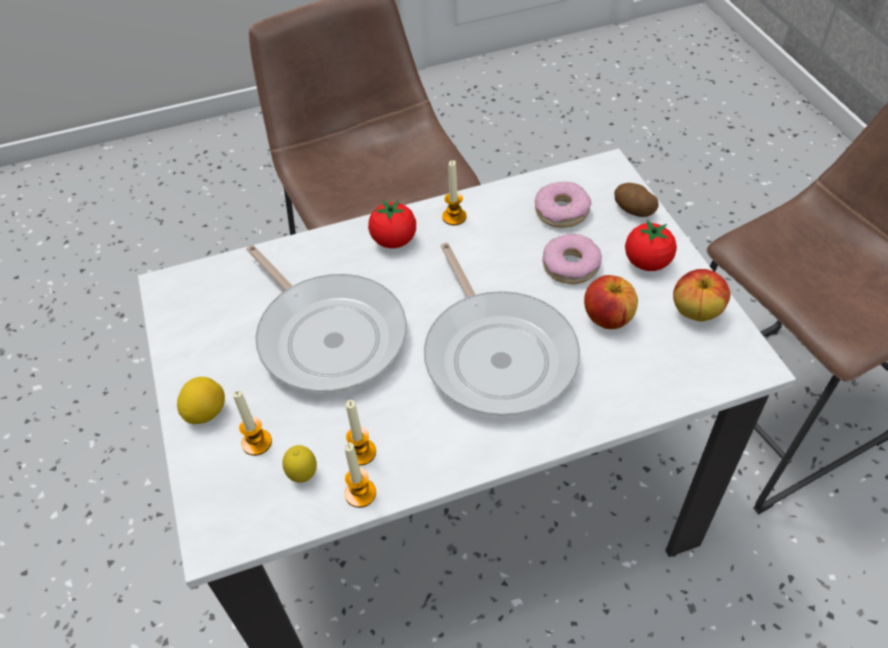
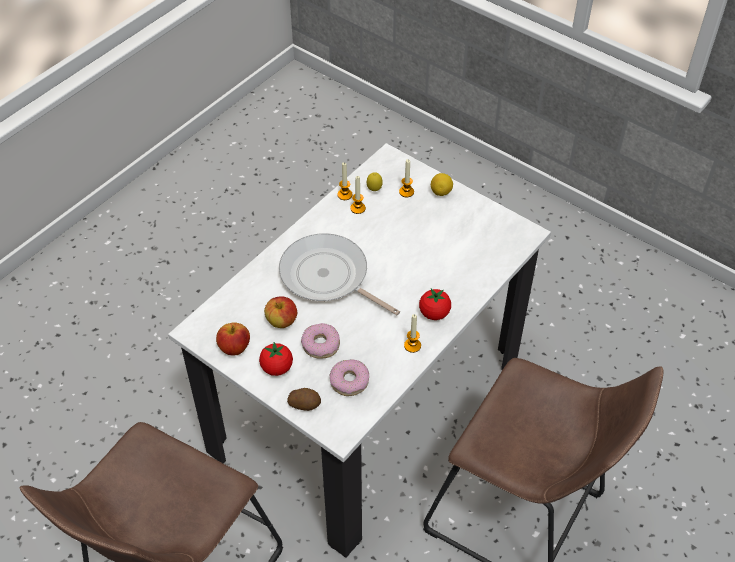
camera: 145 degrees right, 0 degrees up
frying pan [246,245,407,393] -> none

